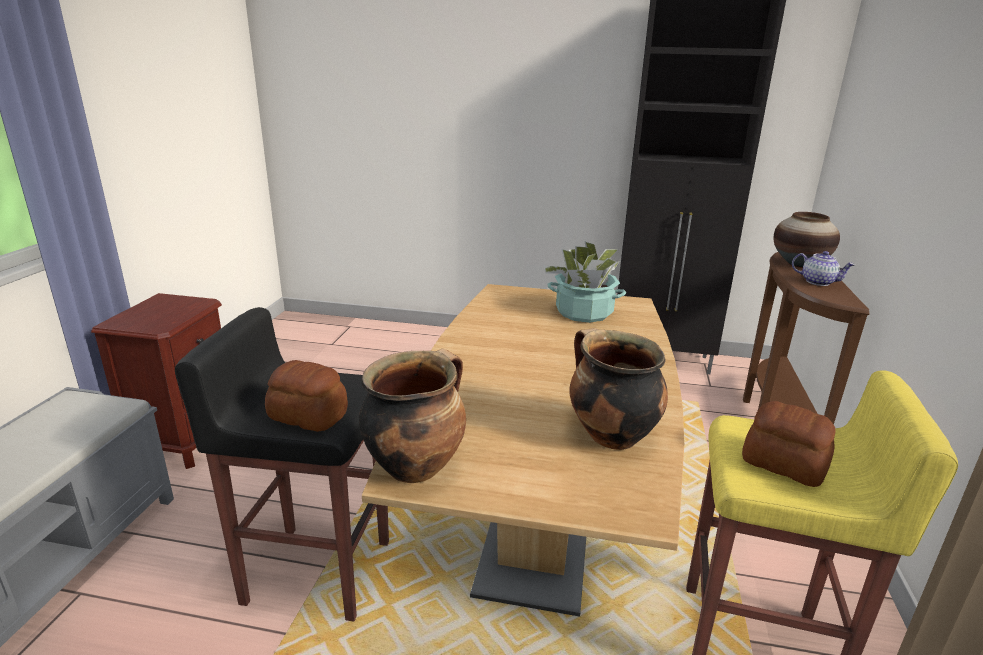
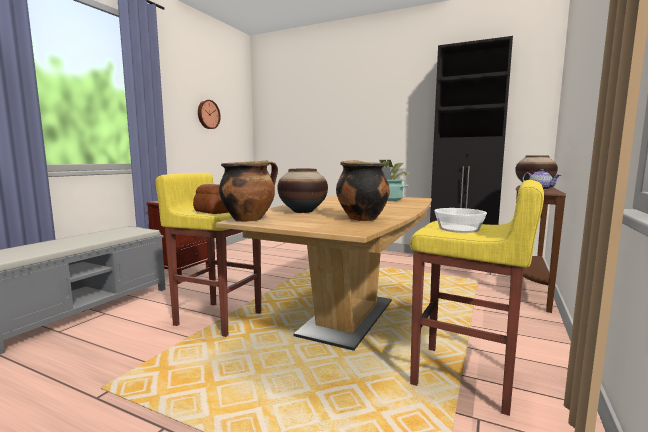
camera: 15 degrees right, 15 degrees down
black stool [175,307,389,622] -> yellow stool [156,173,261,337]
bread [742,401,836,487] -> bowl [434,208,487,233]
none -> wall clock [198,100,221,129]
none -> vase [277,169,328,213]

